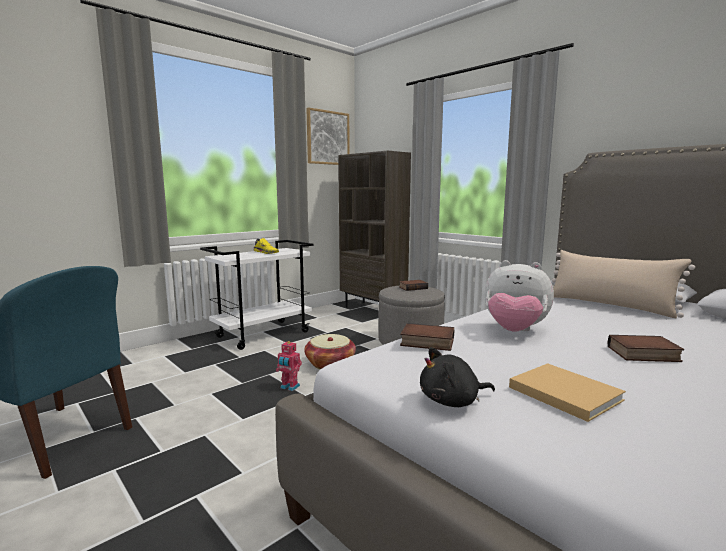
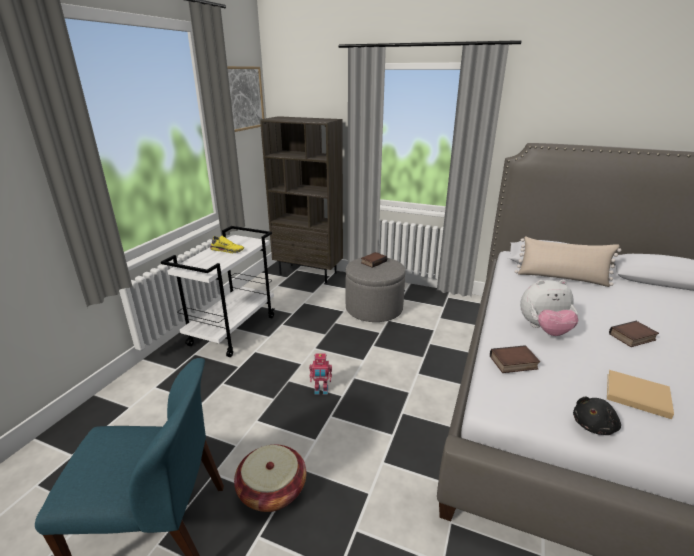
camera: 25 degrees left, 15 degrees up
basket [304,334,356,369] -> basket moved to [234,444,306,512]

